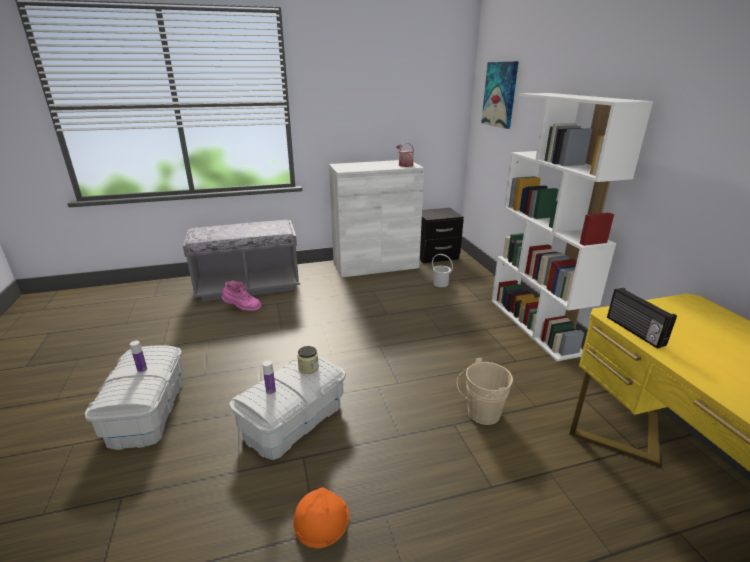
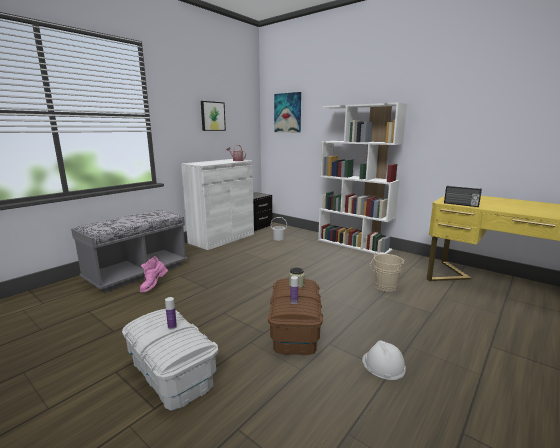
camera: 35 degrees left, 10 degrees down
pink boot [222,280,261,311] -> pink boot turned 150 degrees clockwise [140,256,168,293]
white storage box [229,356,346,460] -> brown storage box [268,278,323,355]
orange hard hat [293,487,349,549] -> white hard hat [362,340,406,380]
none -> picture [201,101,226,131]

